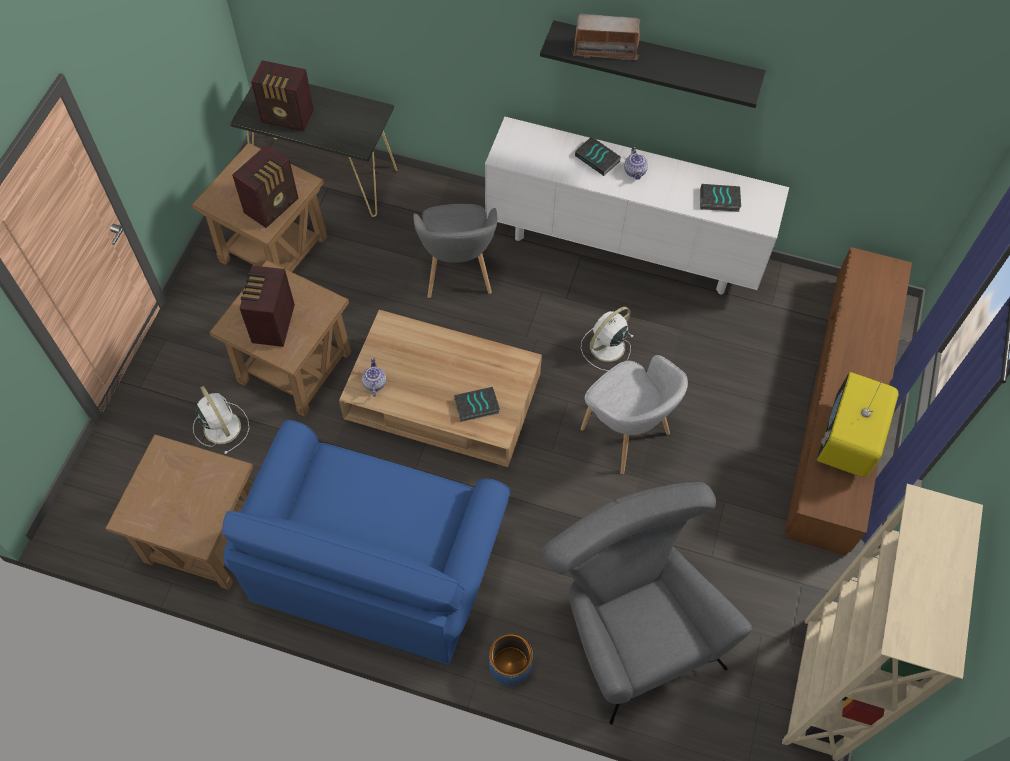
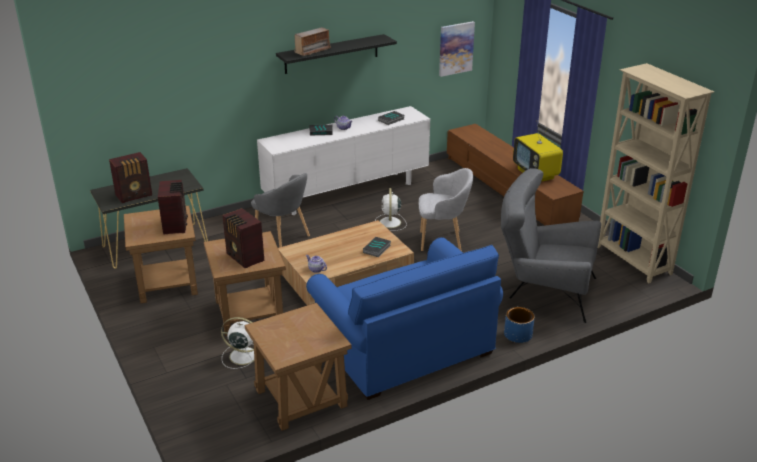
camera: 45 degrees left, 30 degrees down
none -> picture [439,21,475,77]

